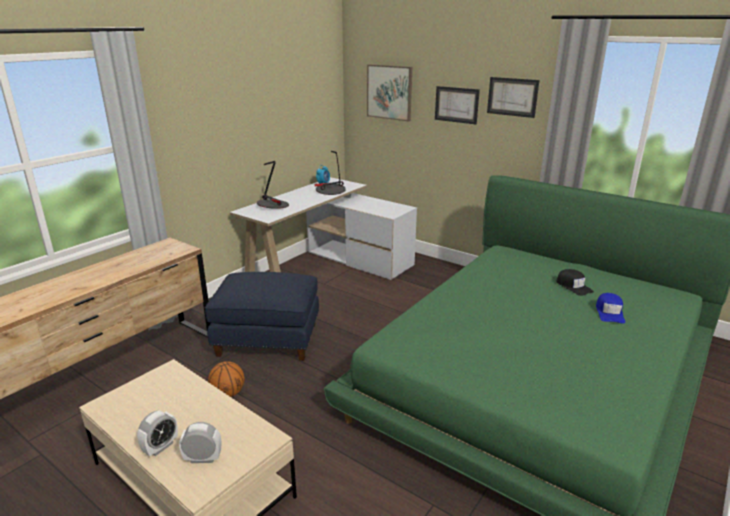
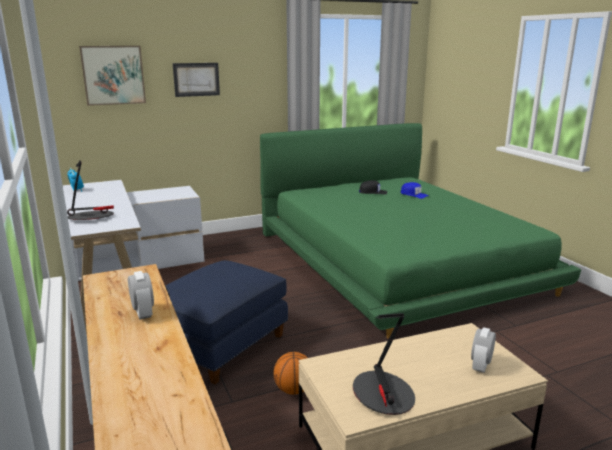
camera: 60 degrees left, 5 degrees down
alarm clock [137,411,178,456] -> alarm clock moved to [128,271,154,320]
table lamp [315,151,346,195] -> table lamp moved to [353,313,415,415]
picture [487,77,540,118] -> none

